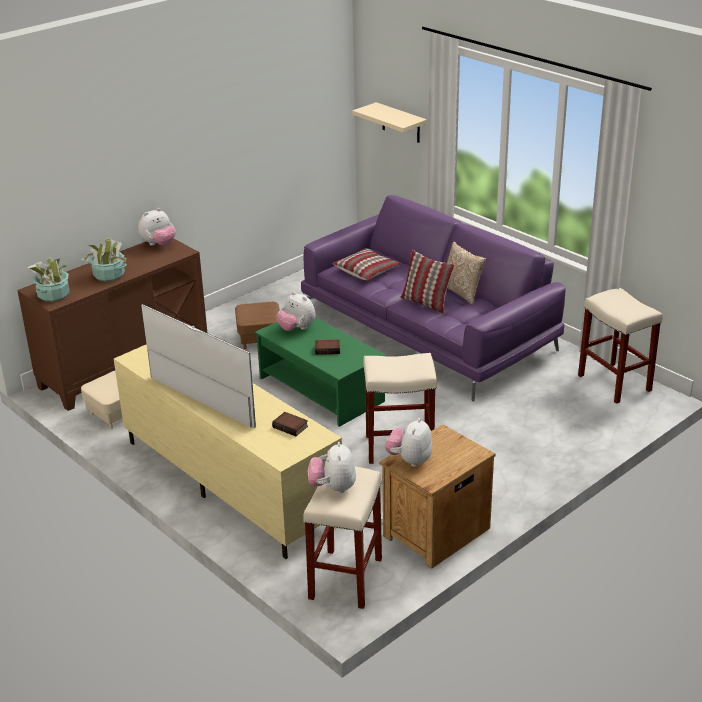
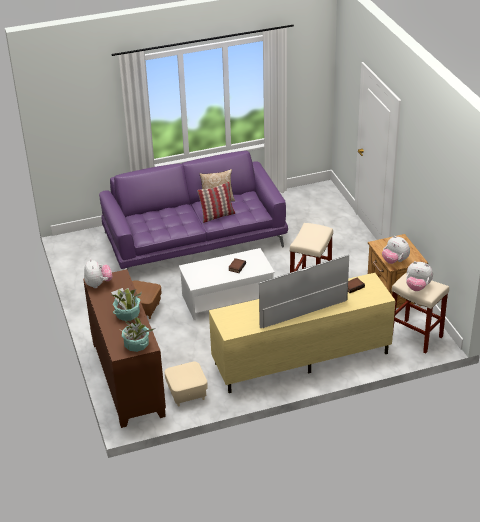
camera: 65 degrees left, 5 degrees up
green coffee table [255,317,386,427] -> white coffee table [179,248,275,320]
plush toy [276,292,315,331] -> none
pillow [332,248,401,280] -> none
beige shelf [352,102,427,143] -> none
beige stool [578,288,663,404] -> none

